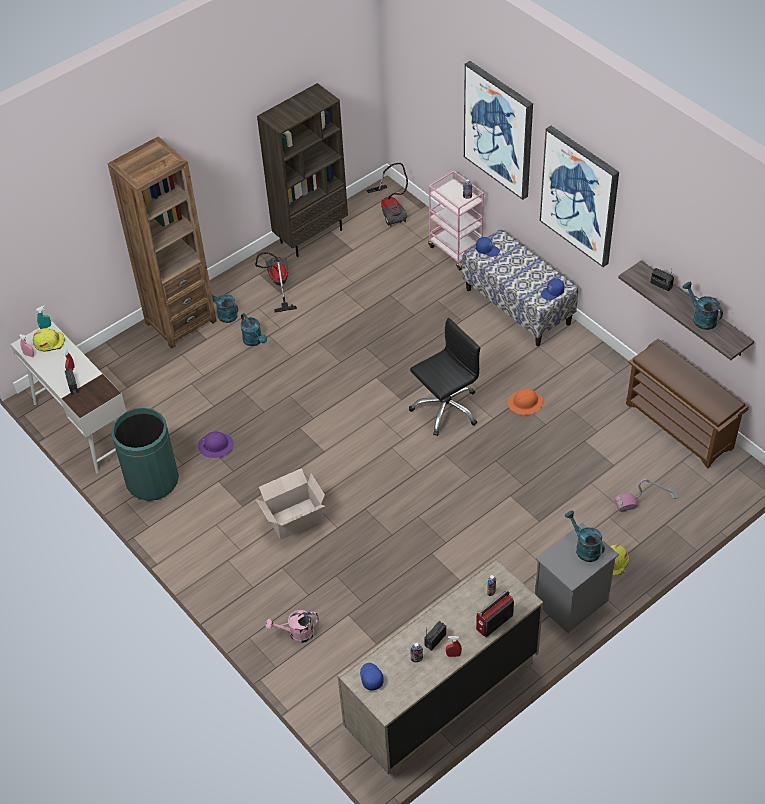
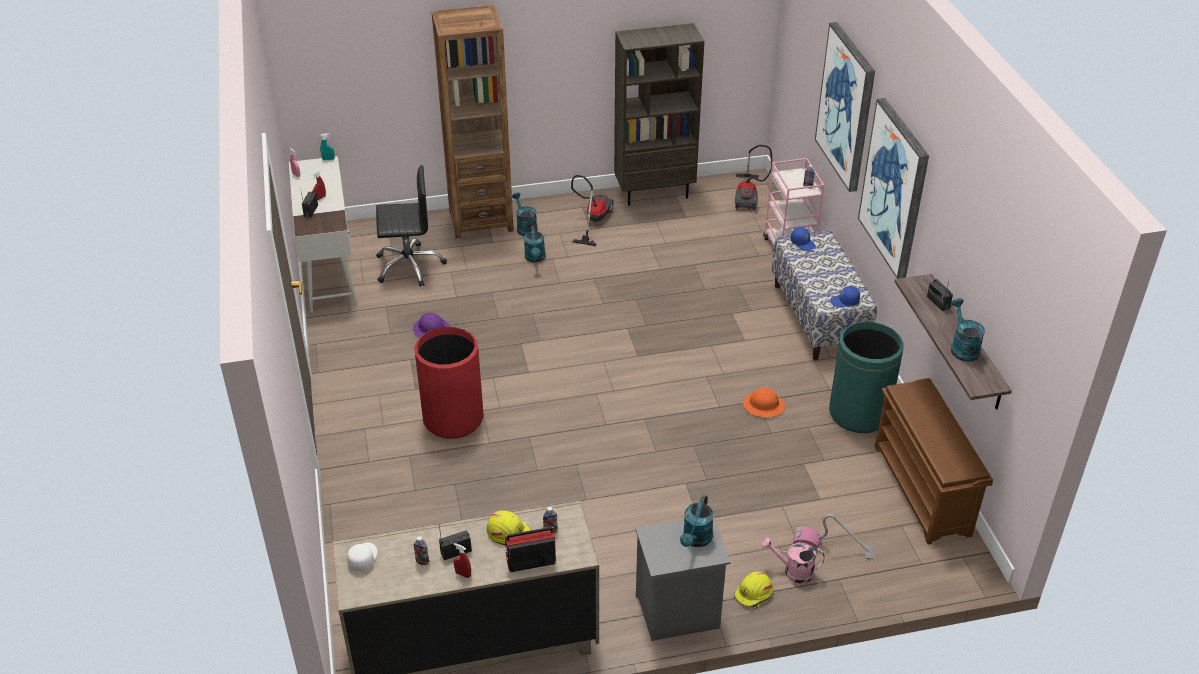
camera: 25 degrees right, 10 degrees down
yellow hard hat [33,328,65,351] -> yellow hard hat moved to [486,511,531,545]
green trash can [111,408,179,501] -> green trash can moved to [829,322,904,433]
cardboard box [256,468,325,540] -> red trash can [414,327,484,439]
pink watering can [266,610,319,643] -> pink watering can moved to [762,537,825,583]
blue cap [360,663,384,690] -> white cap [347,542,378,571]
black office chair [409,318,480,436] -> black office chair moved to [376,165,447,287]
turquoise watering can [565,510,605,562] -> turquoise watering can turned 150 degrees counterclockwise [680,495,714,547]

